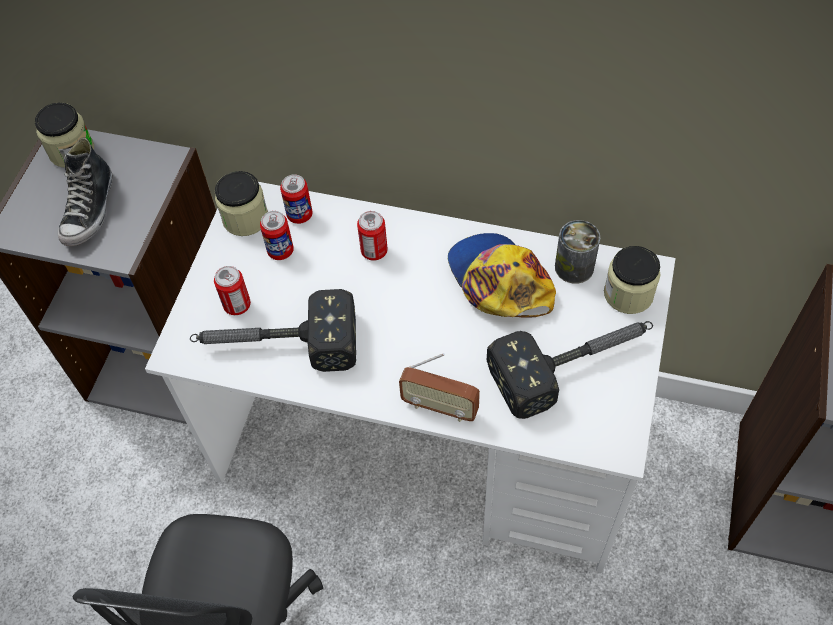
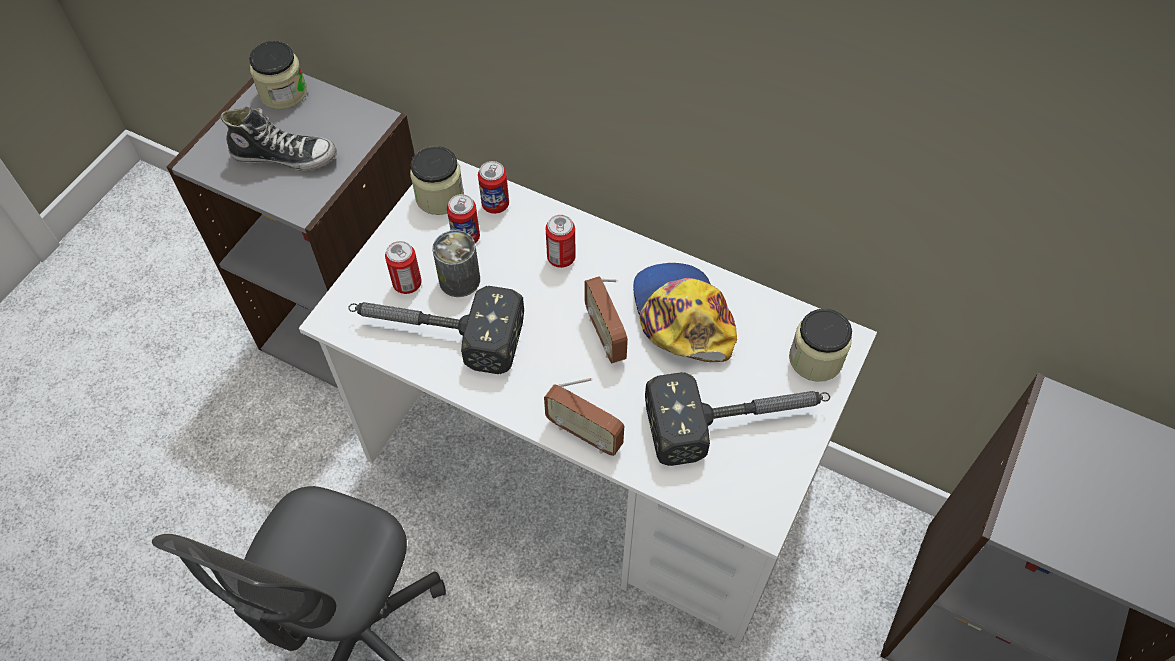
camera: 10 degrees right, 0 degrees up
shoe [58,137,113,246] -> shoe turned 105 degrees counterclockwise [221,106,337,171]
can [555,220,600,284] -> can moved to [432,230,480,297]
none -> radio [585,276,628,363]

